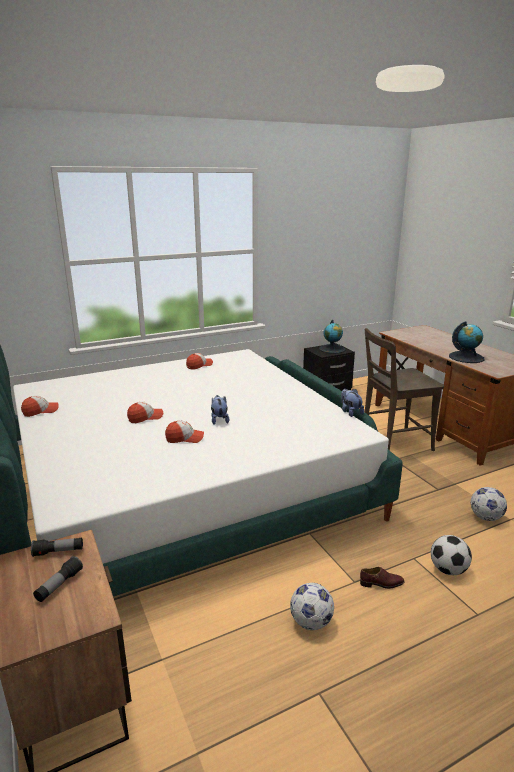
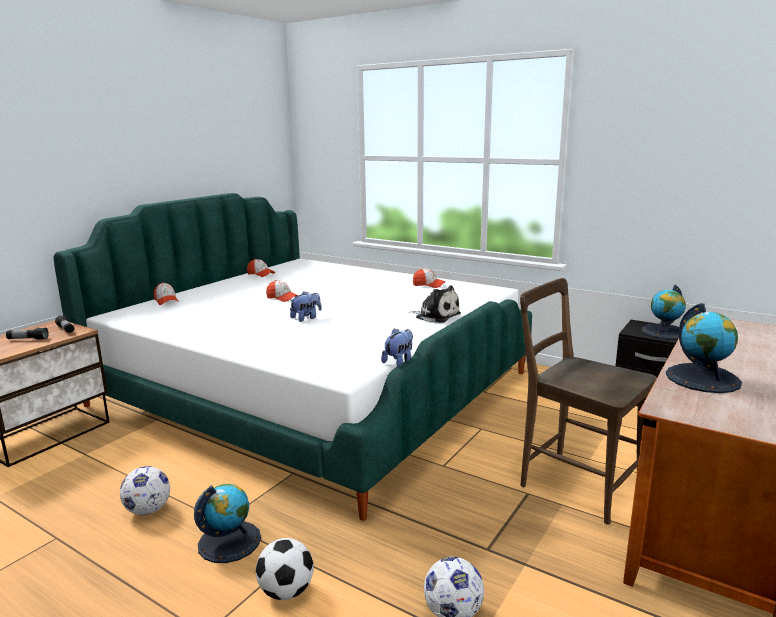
camera: 60 degrees right, 5 degrees down
cap [165,421,204,443] -> cap moved to [154,282,179,305]
brown shoe [360,567,405,589] -> globe [194,484,261,563]
none -> plush toy [409,285,461,323]

